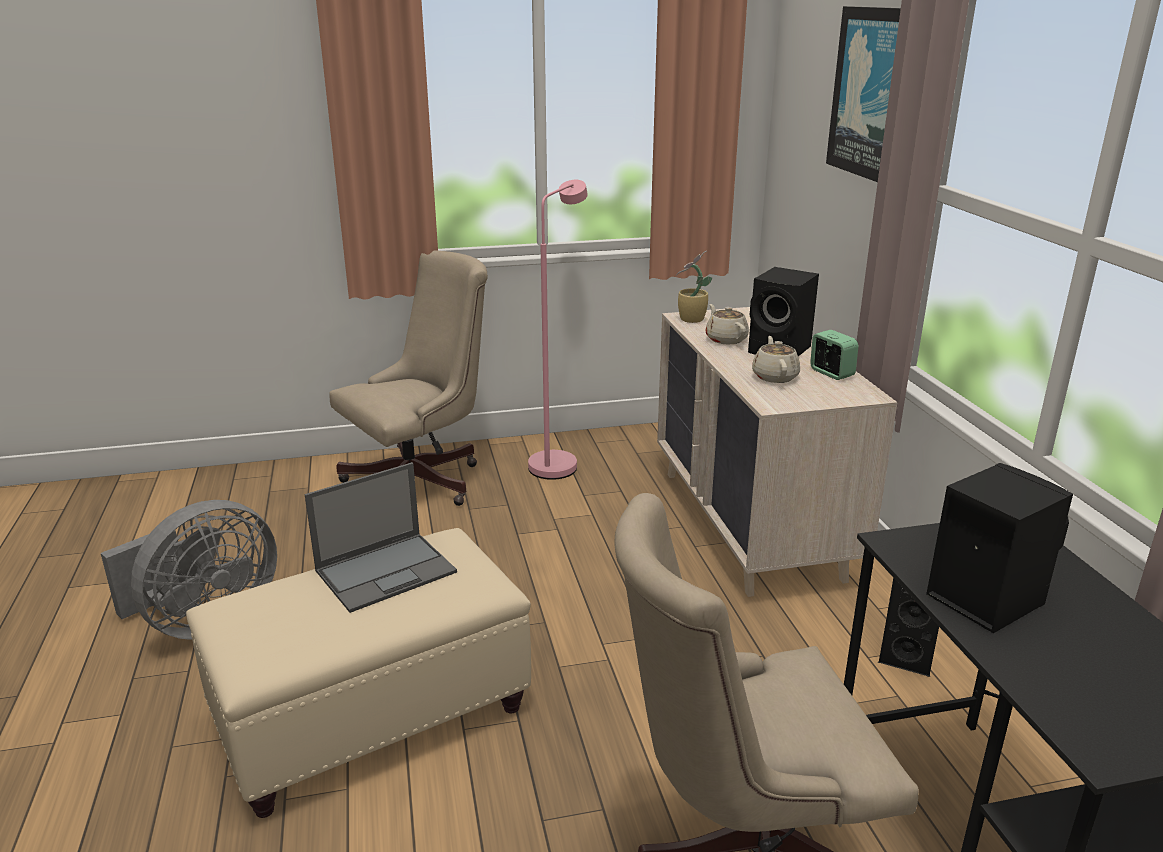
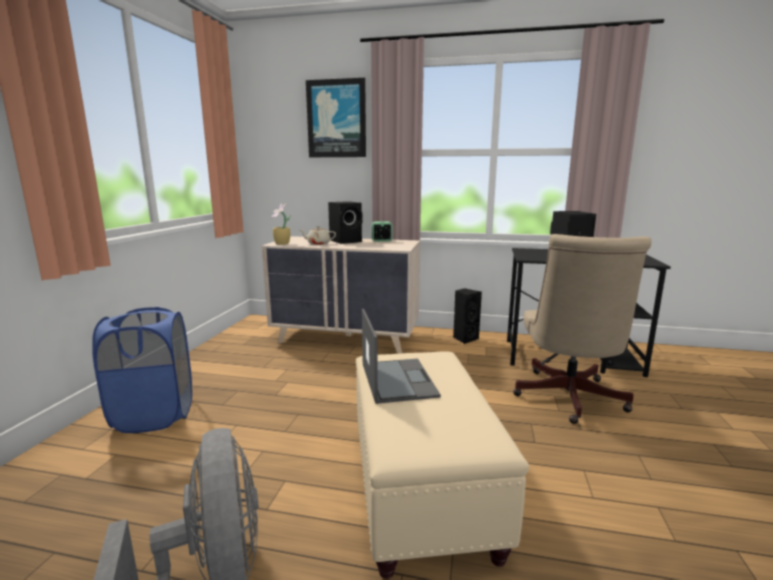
camera: 65 degrees left, 10 degrees down
beige office chair [329,250,488,506] -> blue laundry basket [92,307,192,433]
pink floor lamp [528,180,588,480] -> none
beige teapot [752,336,800,383] -> none

